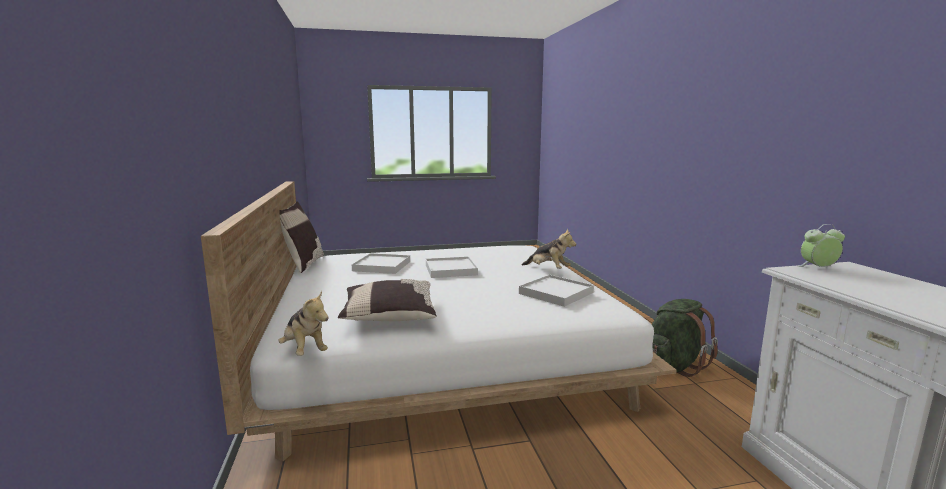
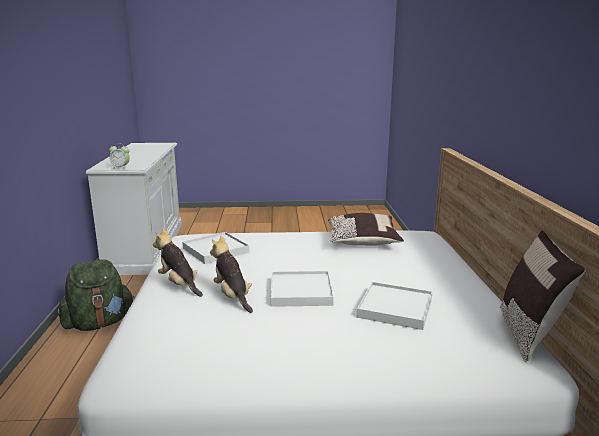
camera: 170 degrees left, 5 degrees up
plush toy [278,291,328,356] -> plush toy moved to [210,236,253,313]

